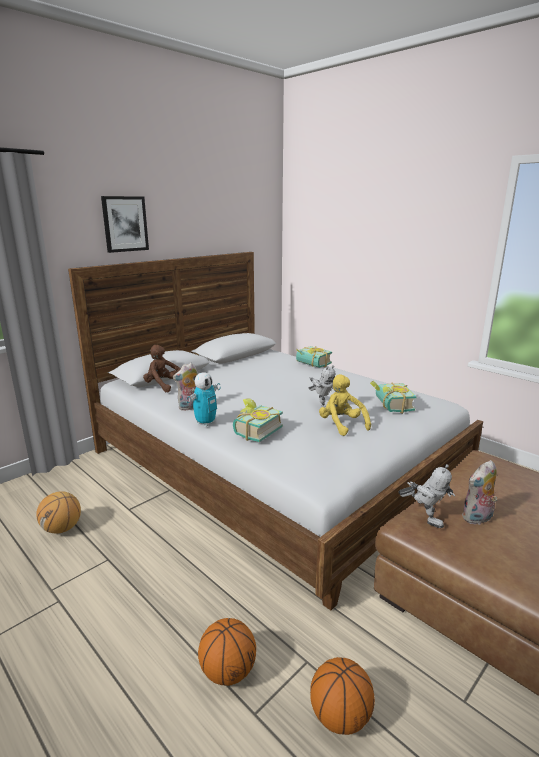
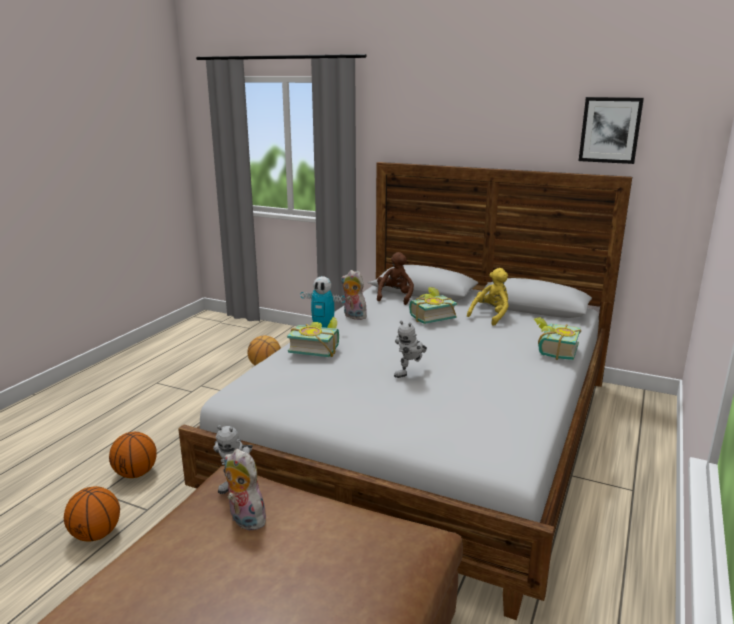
camera: 70 degrees right, 0 degrees up
picture [101,196,149,253] -> picture moved to [579,97,644,164]
yellow plush toy [319,374,371,436] -> yellow plush toy moved to [467,268,509,326]
book [370,381,417,414] -> book moved to [409,287,457,324]

